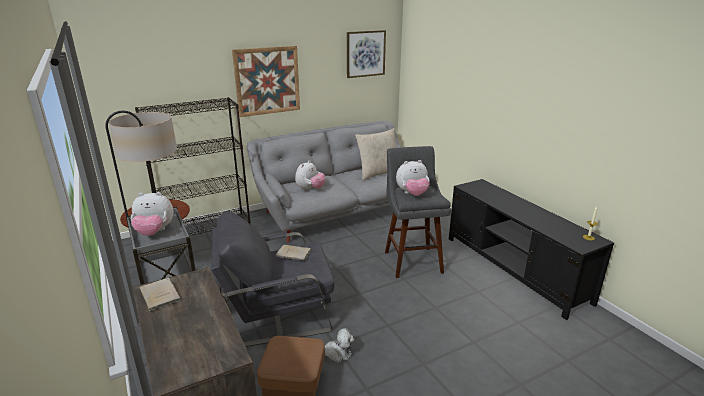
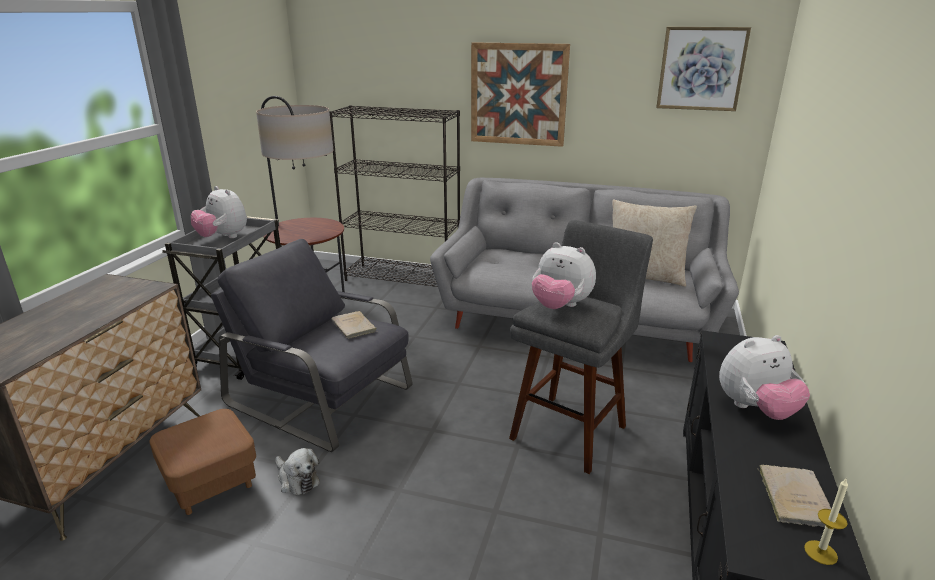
camera: 45 degrees right, 0 degrees up
beige book [139,278,181,311] -> beige book moved to [758,465,831,527]
plush toy [295,160,326,191] -> plush toy moved to [719,335,810,420]

